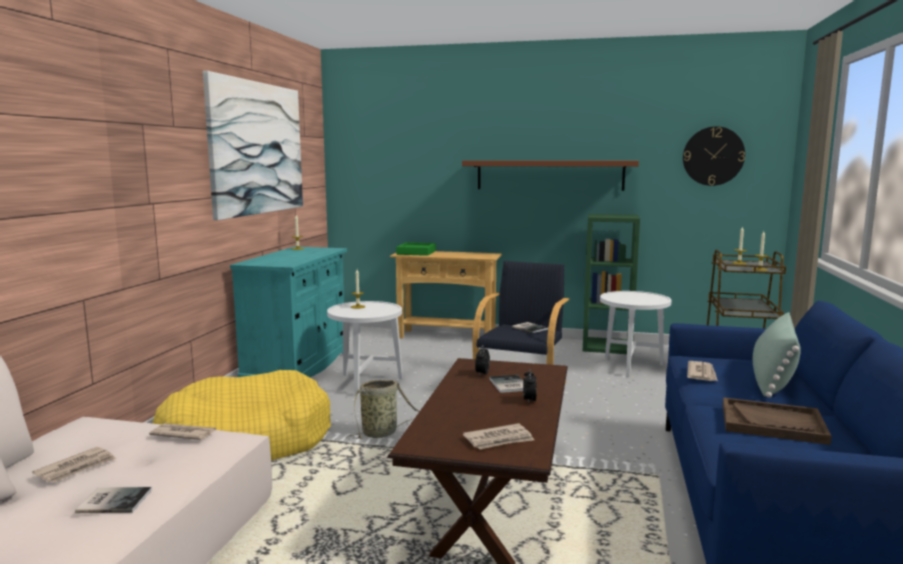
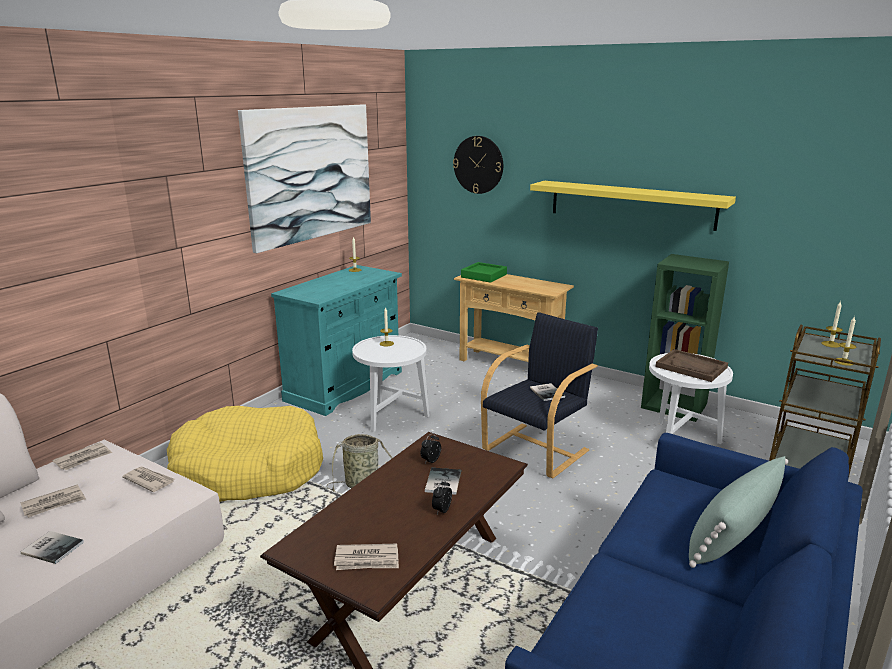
camera: 20 degrees right, 10 degrees up
brown shelf [462,160,639,191] -> yellow shelf [530,181,736,231]
wall clock [683,126,745,186] -> wall clock moved to [453,136,503,194]
newspaper [687,361,718,381] -> newspaper moved to [52,442,112,470]
brown tray [723,397,832,445] -> brown tray moved to [656,349,728,382]

